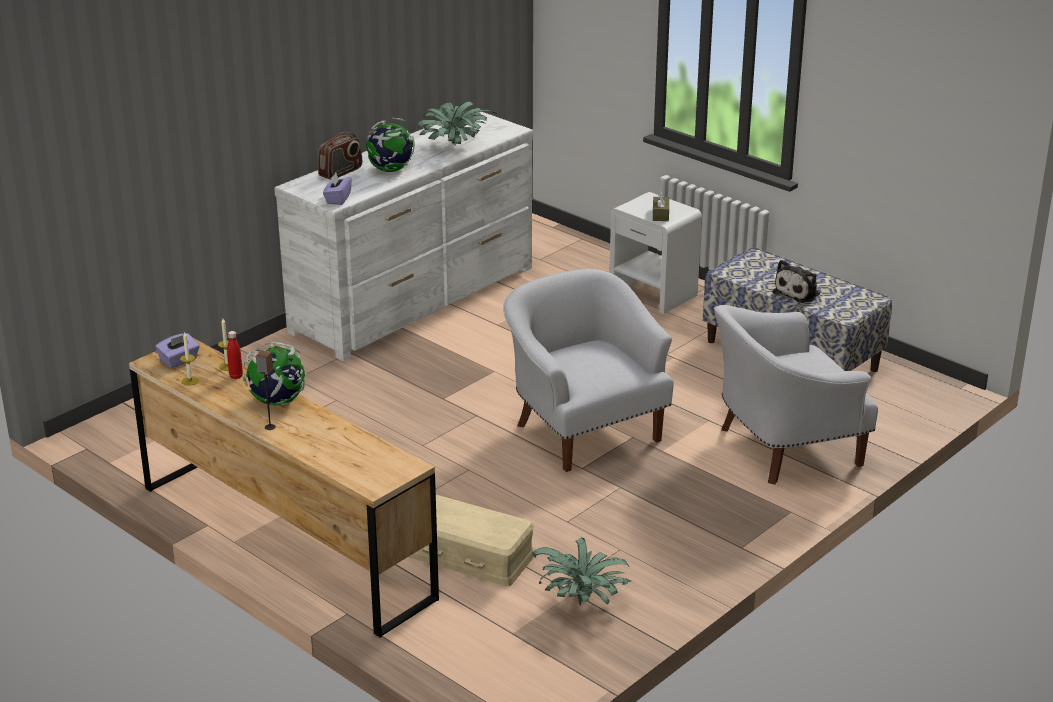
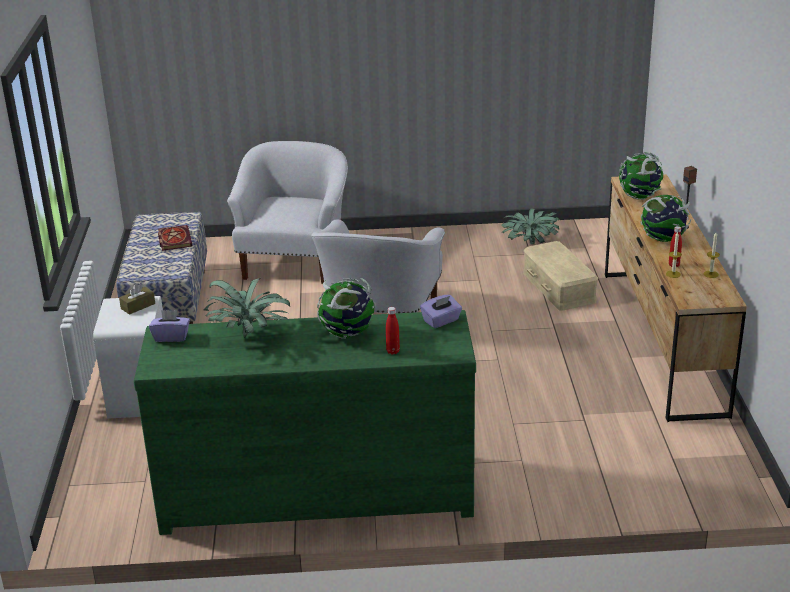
camera: 135 degrees left, 0 degrees up
purple tissue box [155,333,200,368] -> purple tissue box moved to [149,310,190,342]
white dresser [274,112,533,361] -> green dresser [134,310,476,535]
radio [318,132,362,180] -> red bottle [386,307,400,355]
white armchair [714,305,878,485] -> white armchair turned 105 degrees counterclockwise [227,141,348,284]
plush toy [773,260,820,303] -> book [158,225,192,251]
none -> globe [619,152,663,200]

